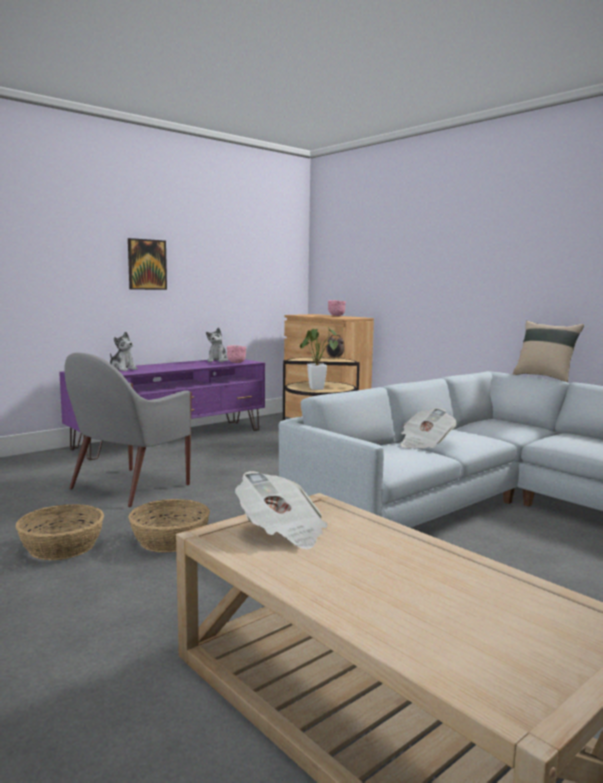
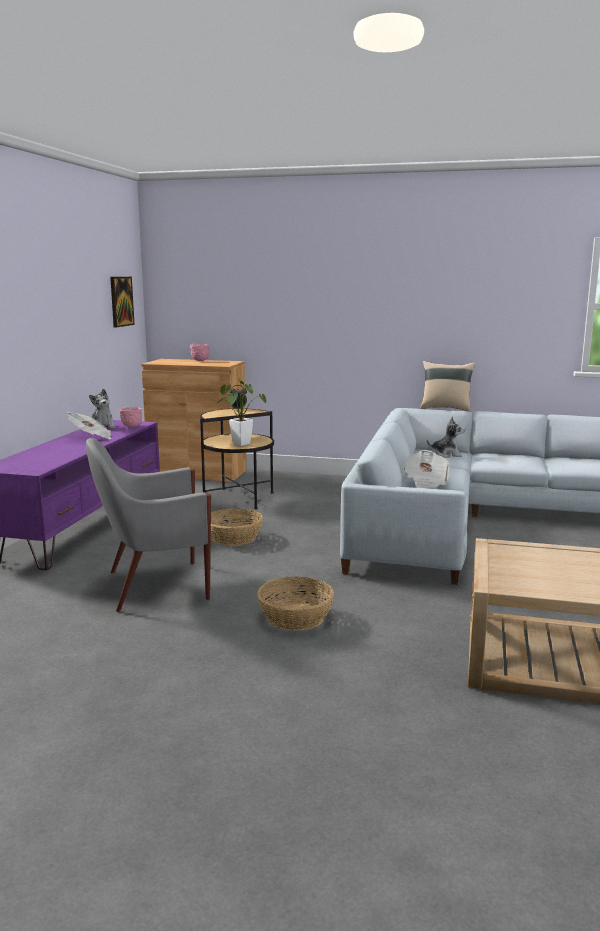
camera: 35 degrees left, 5 degrees up
basket [16,504,104,560] -> basket moved to [211,508,263,546]
grey armchair [64,353,192,507] -> grey armchair turned 75 degrees clockwise [86,438,211,612]
plush toy [110,332,138,371] -> plush toy moved to [427,416,466,458]
picture [128,238,167,290] -> picture moved to [110,277,135,327]
newspaper [235,471,328,550] -> newspaper moved to [67,412,111,439]

